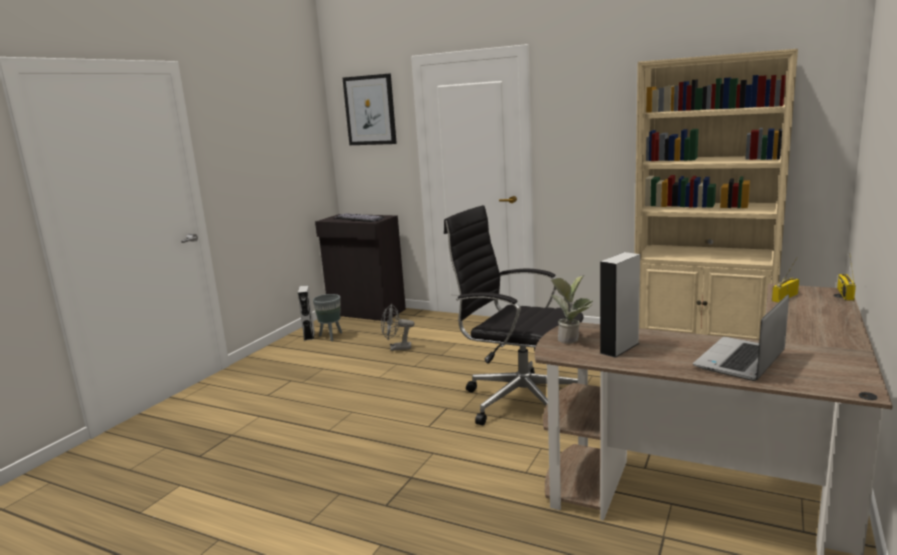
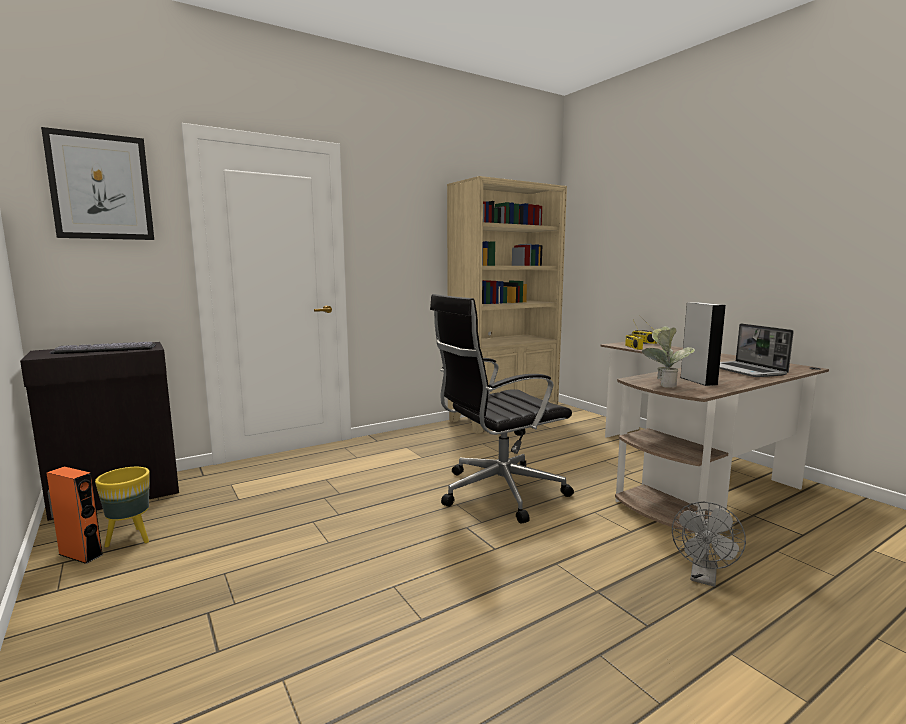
camera: 60 degrees left, 5 degrees down
grey speaker [298,285,315,340] -> orange speaker [46,466,103,564]
grey planter [313,294,342,341] -> yellow planter [95,467,150,547]
grey fan [381,304,414,351] -> grey fan moved to [672,502,746,587]

